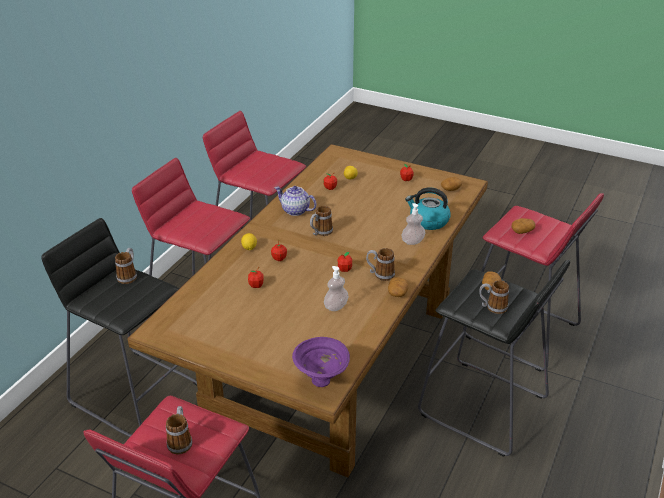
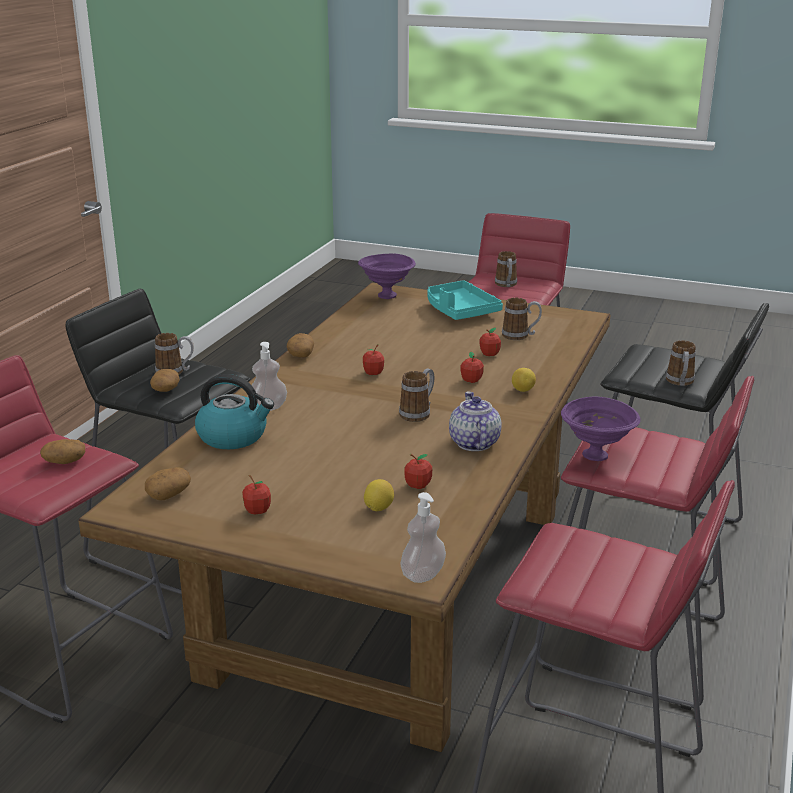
camera: 175 degrees right, 10 degrees down
teapot [274,186,317,216] -> teapot turned 120 degrees counterclockwise [449,392,502,451]
soap dispenser [324,266,349,311] -> soap dispenser moved to [400,492,446,583]
mug [366,248,395,281] -> mug moved to [502,297,542,340]
none -> turquoise tray [427,280,503,320]
none -> purple bowl [561,397,641,461]

